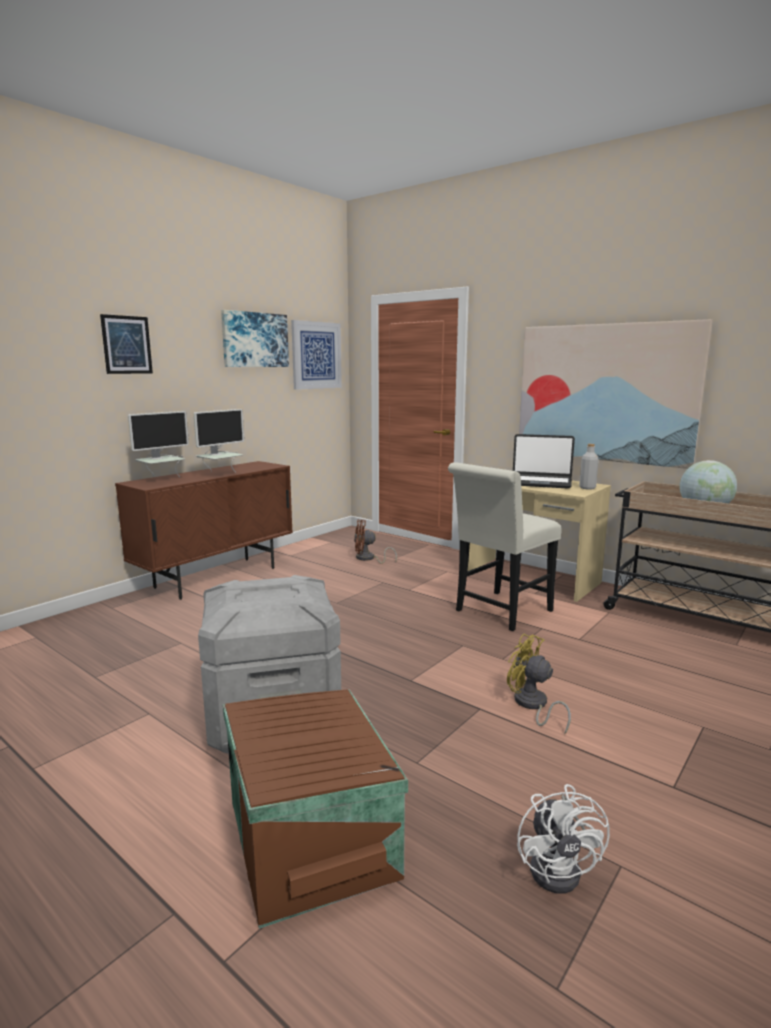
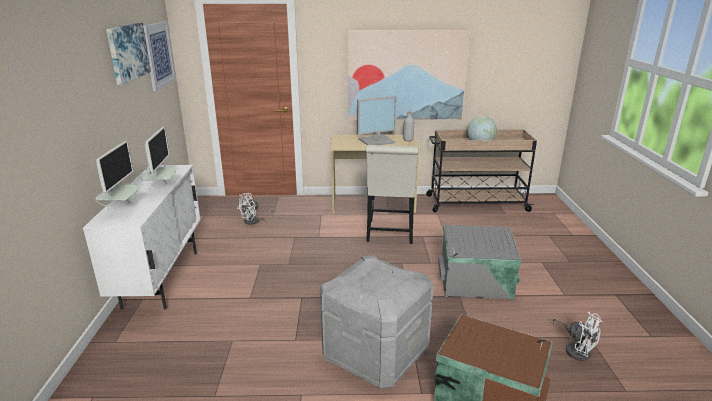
camera: 40 degrees left, 10 degrees up
picture [100,314,153,374] -> none
brown cabinet [115,461,293,600] -> white cabinet [83,165,201,310]
brown fan [354,520,397,564] -> white fan [237,193,279,225]
yellow fan [507,634,571,734] -> grey storage box [438,225,521,301]
laptop [513,434,575,489] -> monitor [357,96,397,145]

